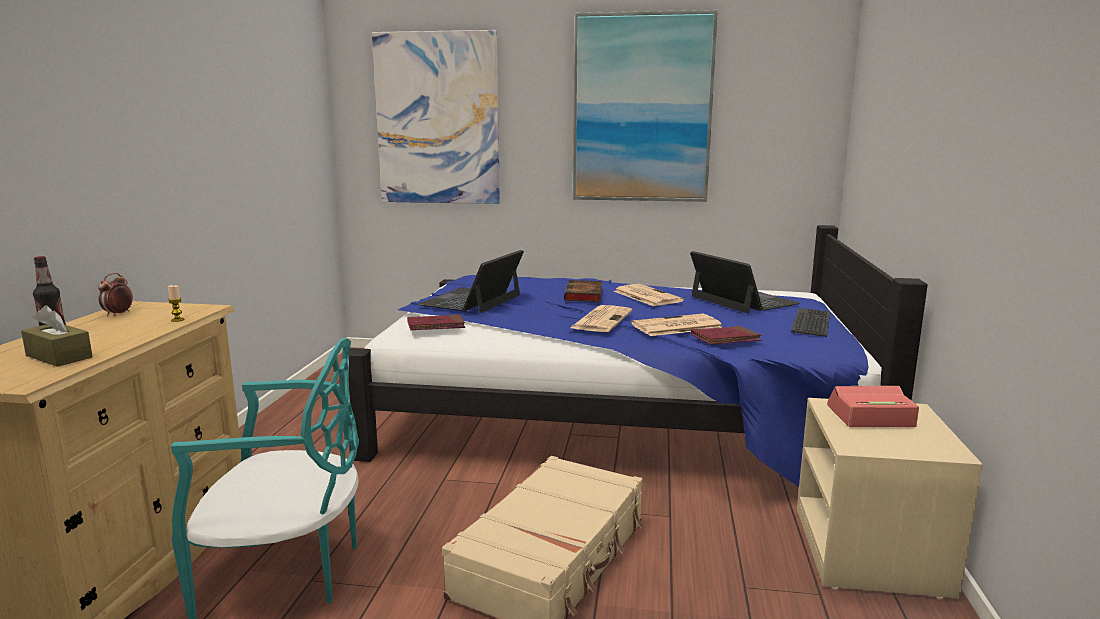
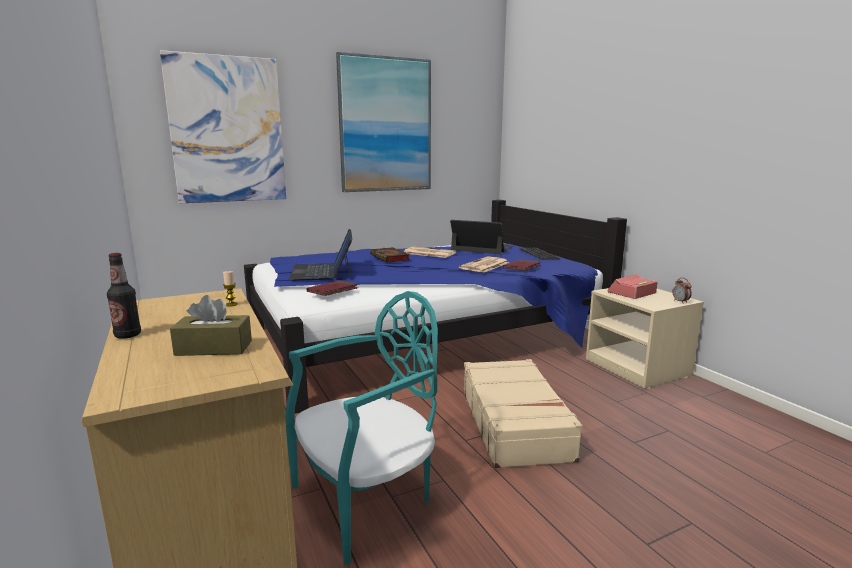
camera: 35 degrees left, 0 degrees up
alarm clock [98,273,133,316] -> alarm clock moved to [673,277,692,303]
newspaper [570,305,632,332] -> none

